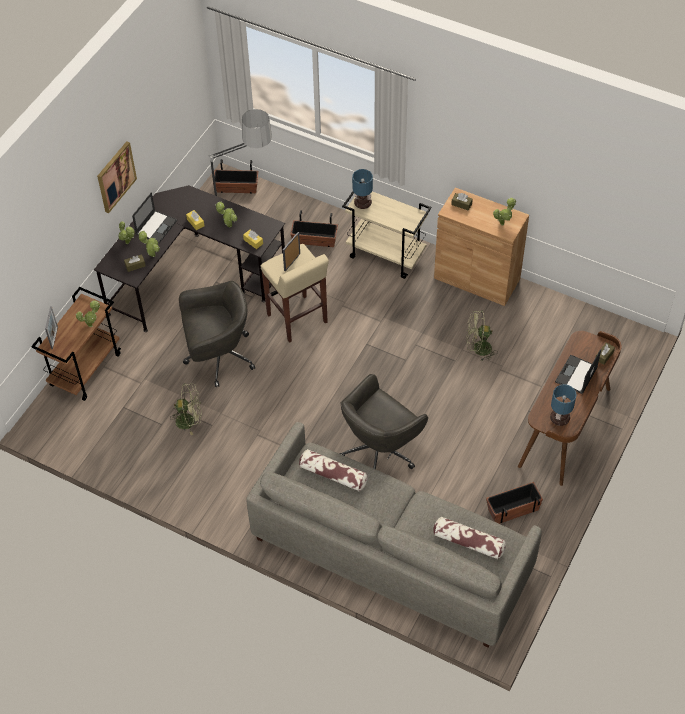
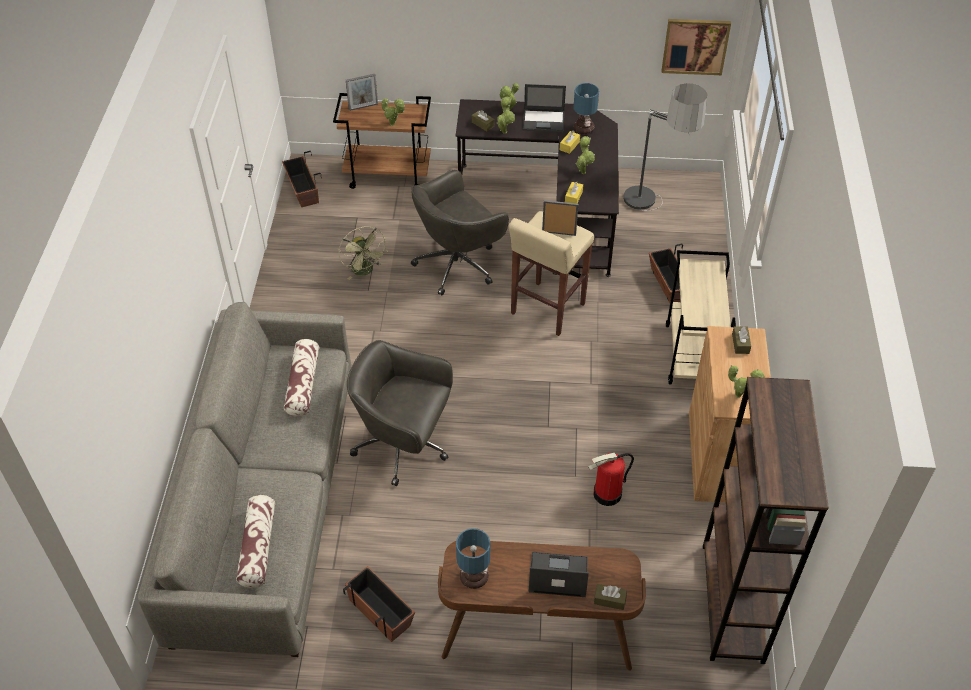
camera: 65 degrees right, 5 degrees down
picture [97,141,137,213] -> picture moved to [662,19,731,75]
grey office chair [179,281,255,387] -> grey office chair turned 90 degrees clockwise [411,170,509,295]
planter [214,159,259,193] -> planter moved to [282,151,322,207]
table lamp [352,169,373,209] -> table lamp moved to [574,83,599,134]
green fan [466,310,498,362] -> fire extinguisher [588,453,634,506]
none -> brown bookcase [703,377,829,664]

